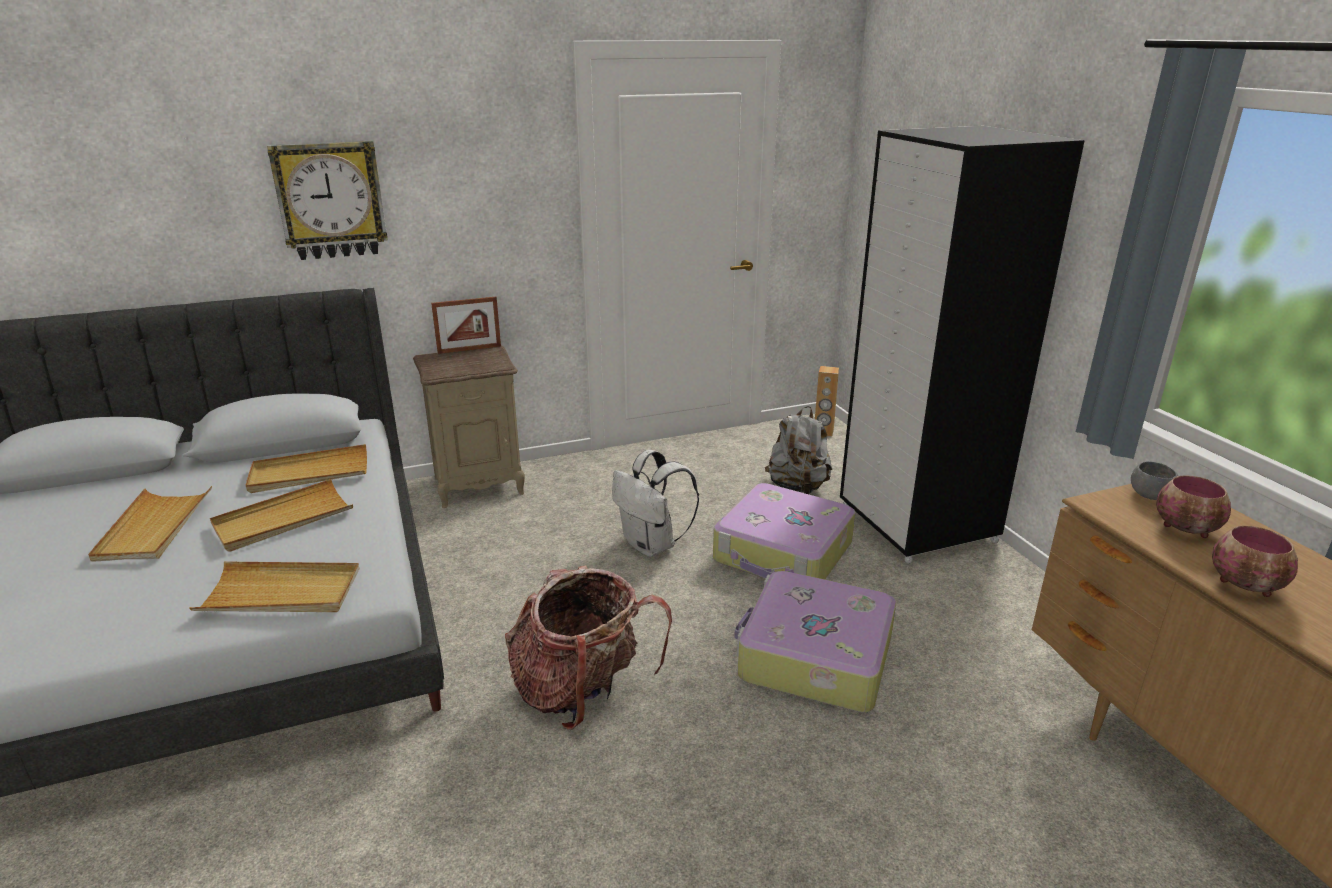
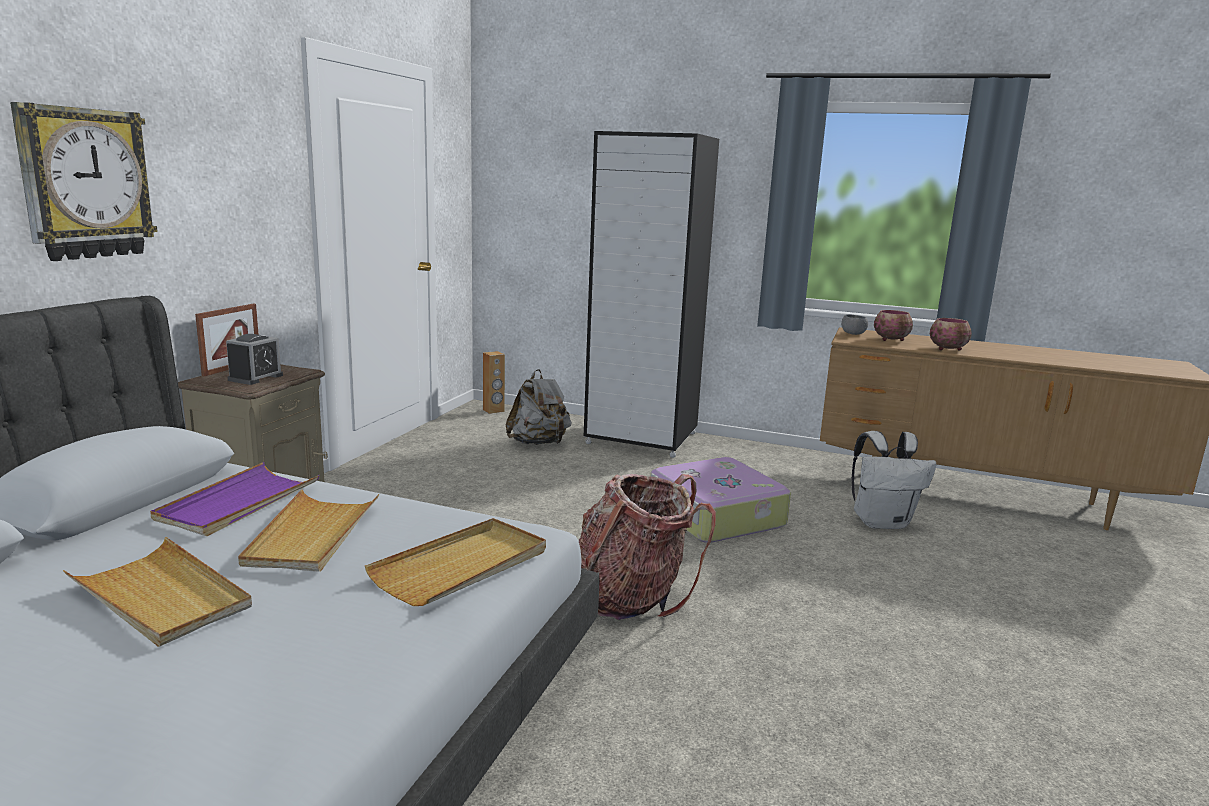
camera: 50 degrees left, 10 degrees down
beige tray [246,444,367,493] -> purple tray [150,462,319,536]
white backpack [612,450,699,557] -> white backpack moved to [851,431,936,529]
suitcase [713,483,855,579] -> none
none -> alarm clock [226,334,283,385]

